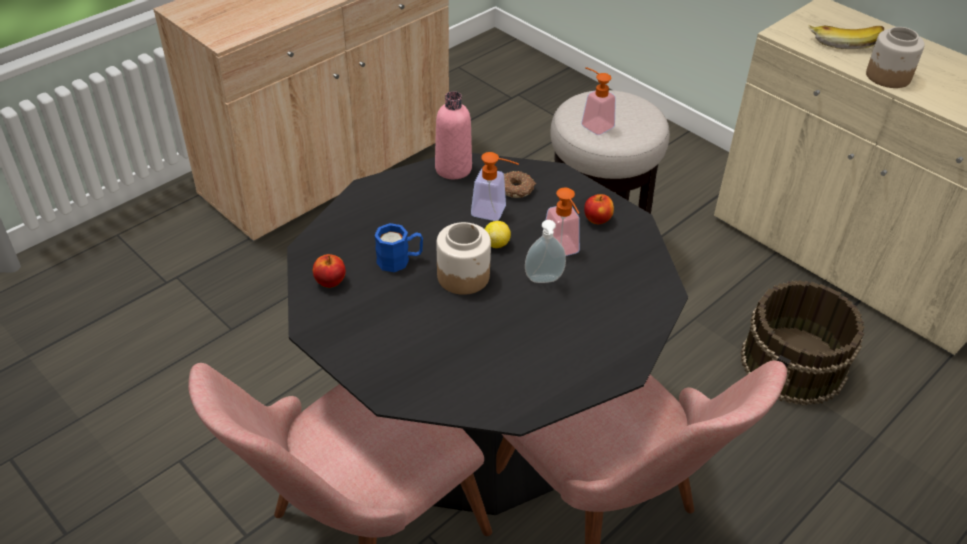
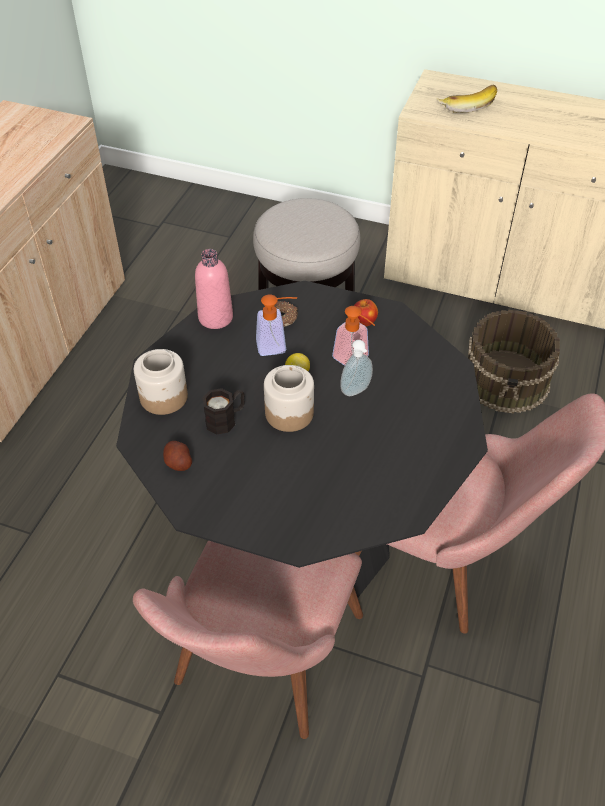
camera: 25 degrees left, 5 degrees up
apple [313,254,346,288] -> potato [163,441,192,471]
blue mug [374,223,423,272] -> black mug [202,388,245,434]
soap dispenser [581,67,616,135] -> none
jar [866,27,925,88] -> jar moved to [134,349,188,415]

